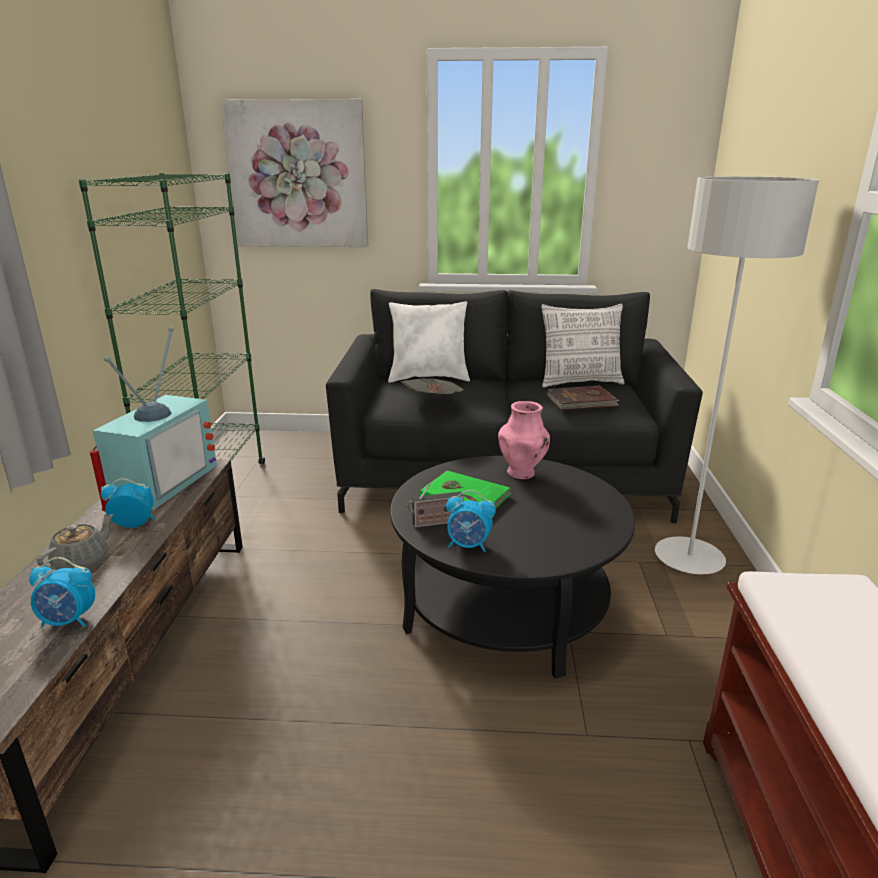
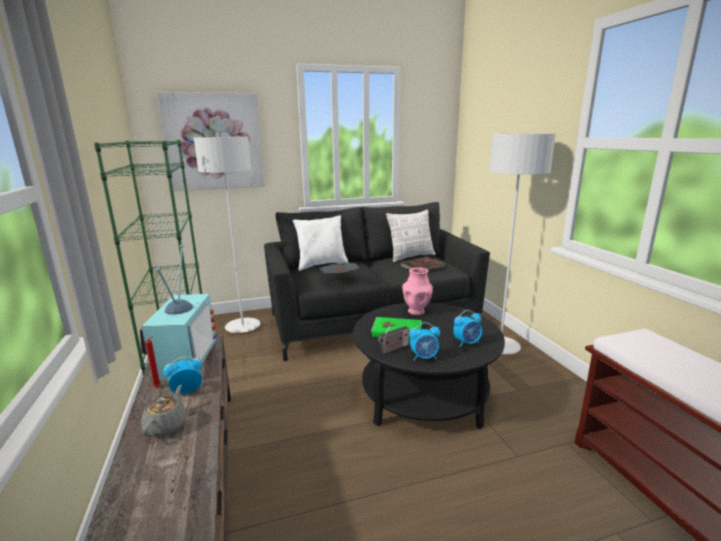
camera: 20 degrees left, 5 degrees down
alarm clock [29,557,95,627] -> alarm clock moved to [453,310,482,347]
none -> grey floor lamp [194,137,260,333]

